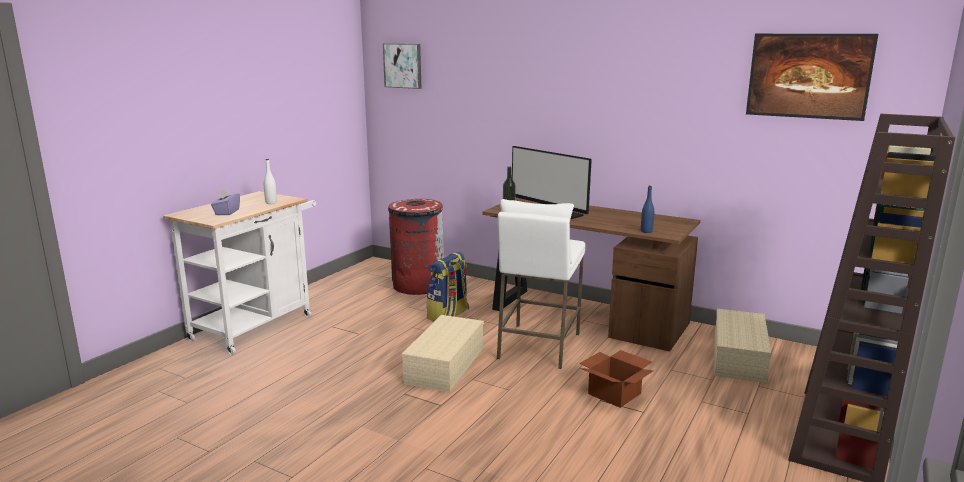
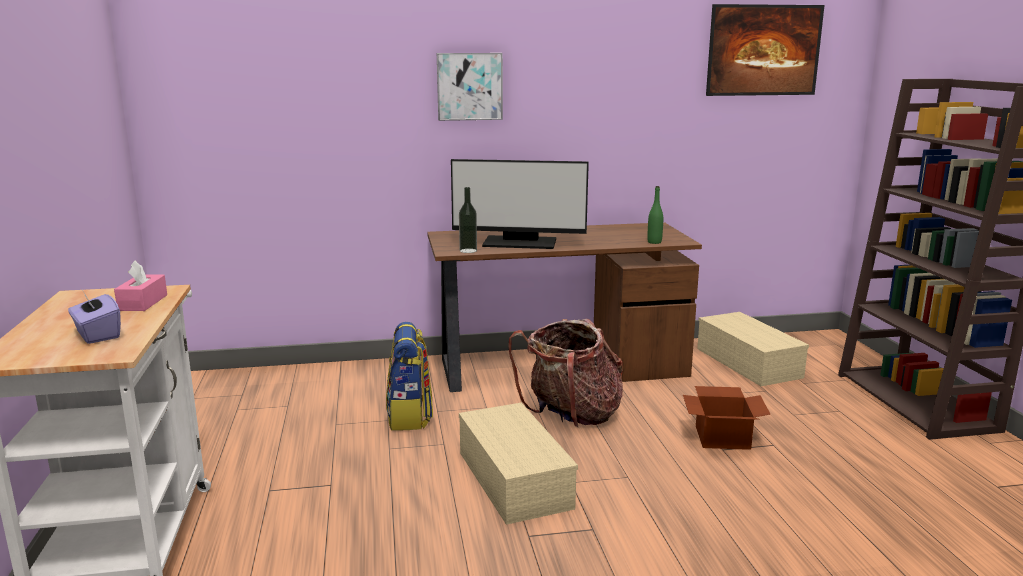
camera: 40 degrees left, 0 degrees up
white bottle [264,159,277,204] -> pink tissue box [114,260,167,311]
picture [383,43,421,89] -> picture moved to [437,53,503,121]
red trash can [388,199,444,295] -> none
white stool [497,199,585,369] -> backpack [508,319,623,427]
blue bottle [641,186,654,233] -> green bottle [647,186,663,244]

